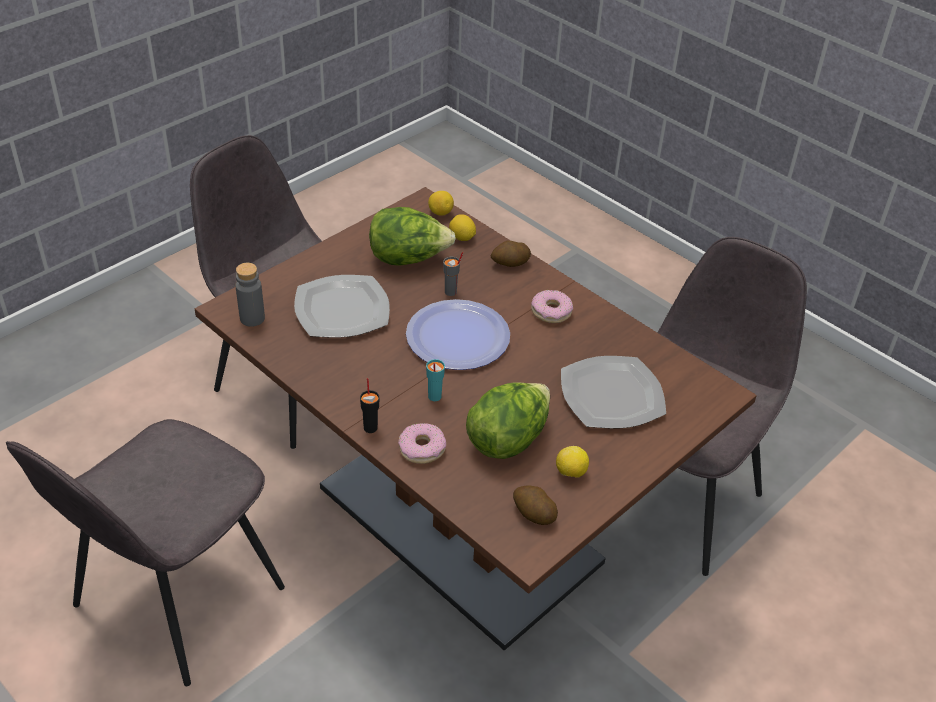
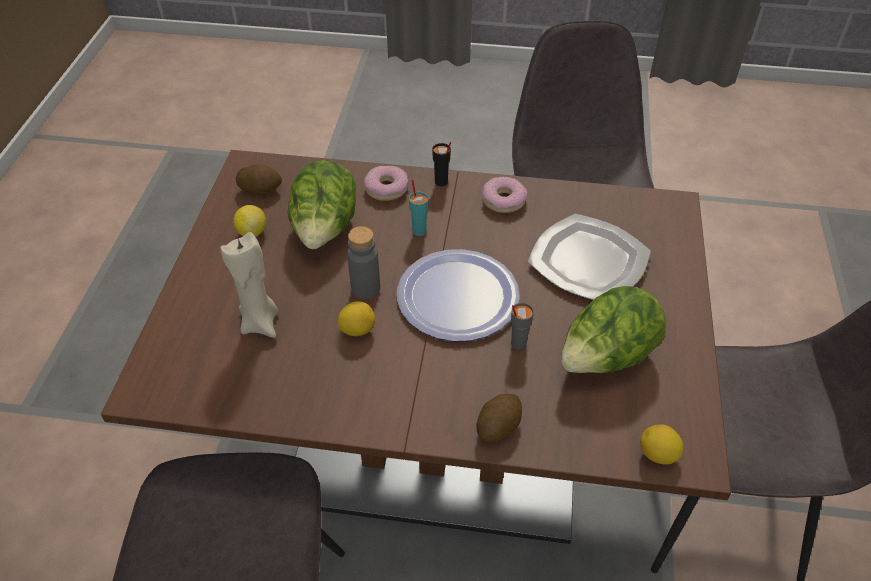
camera: 145 degrees right, 5 degrees up
grey bottle [235,263,265,327] -> grey bottle moved to [347,226,380,299]
lemon [449,214,476,241] -> lemon moved to [338,301,375,336]
donut [531,290,573,323] -> donut moved to [482,177,527,213]
plate [561,356,666,428] -> beige candle [220,232,278,338]

